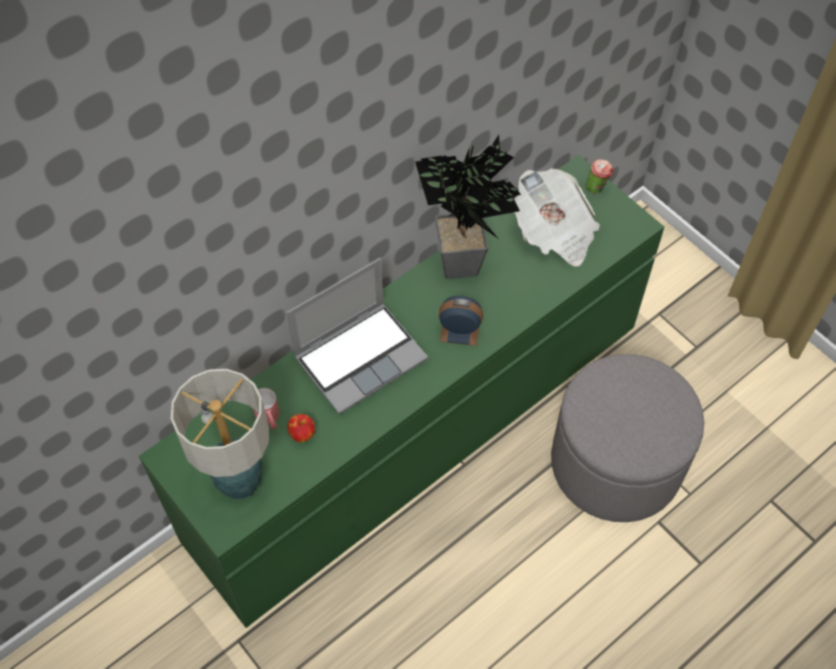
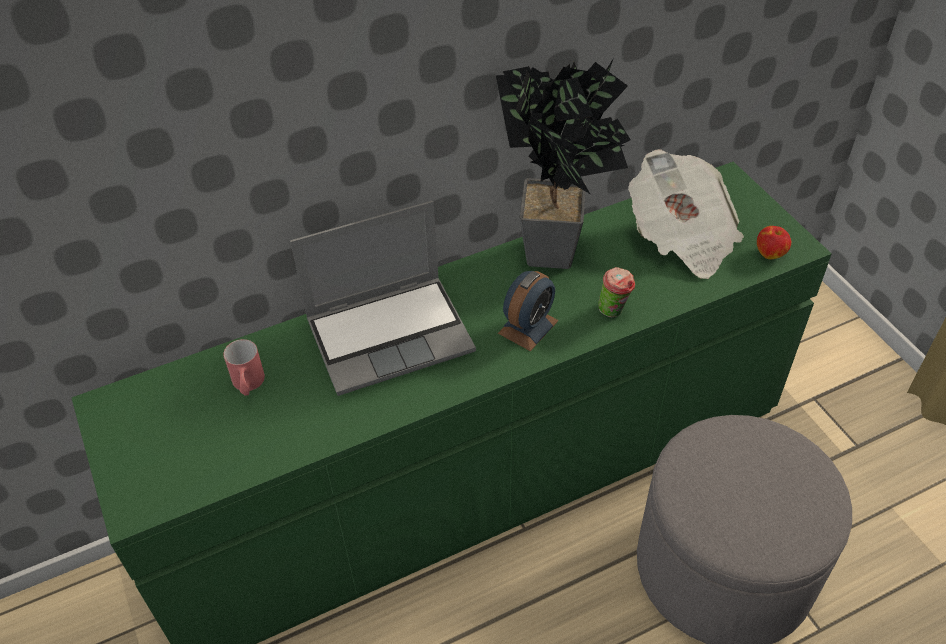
camera: 15 degrees right, 10 degrees down
table lamp [170,369,269,500] -> none
apple [287,414,315,442] -> apple moved to [757,226,791,259]
alarm clock [439,296,483,346] -> alarm clock turned 105 degrees clockwise [498,271,558,351]
cup [586,159,613,194] -> cup moved to [598,267,635,317]

